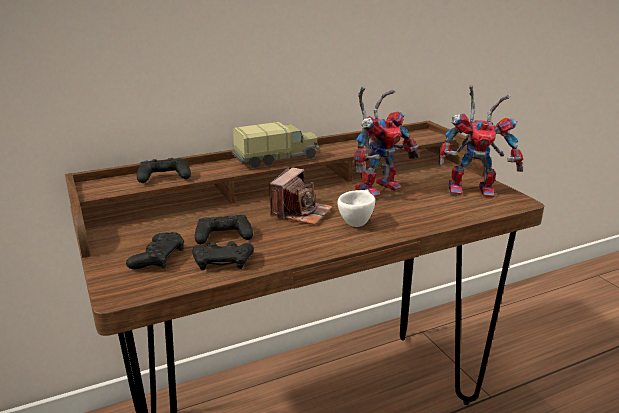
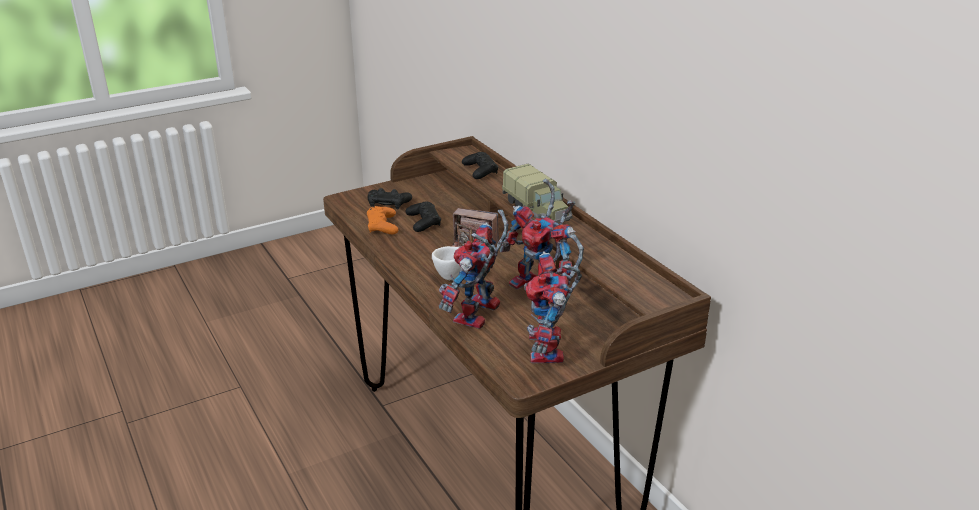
camera: 85 degrees right, 5 degrees up
black game controller [192,241,254,270] -> orange game controller [367,206,398,234]
none -> toy robot [439,210,509,329]

